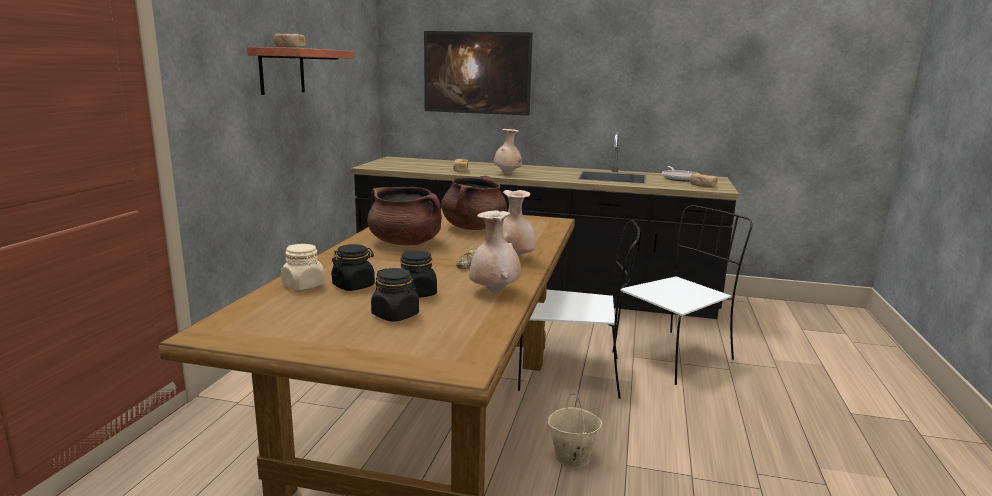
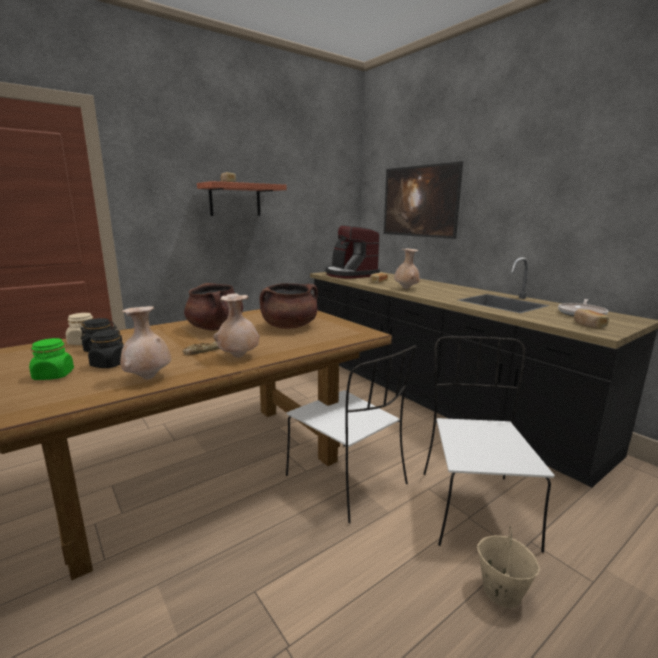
camera: 40 degrees right, 0 degrees up
black jar [371,268,419,322] -> green jar [29,338,74,380]
beige bucket [548,394,602,468] -> beige bucket moved to [477,527,540,608]
white chair [612,205,752,385] -> white chair turned 90 degrees counterclockwise [423,337,555,553]
none -> coffee machine [325,225,380,278]

